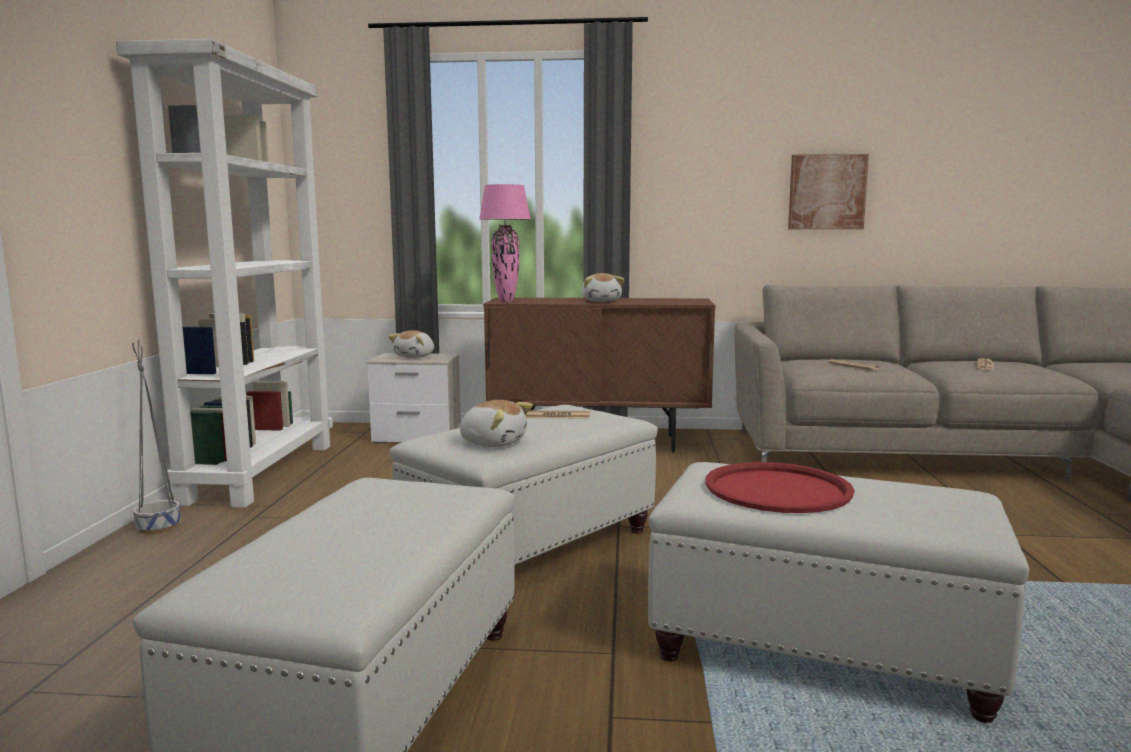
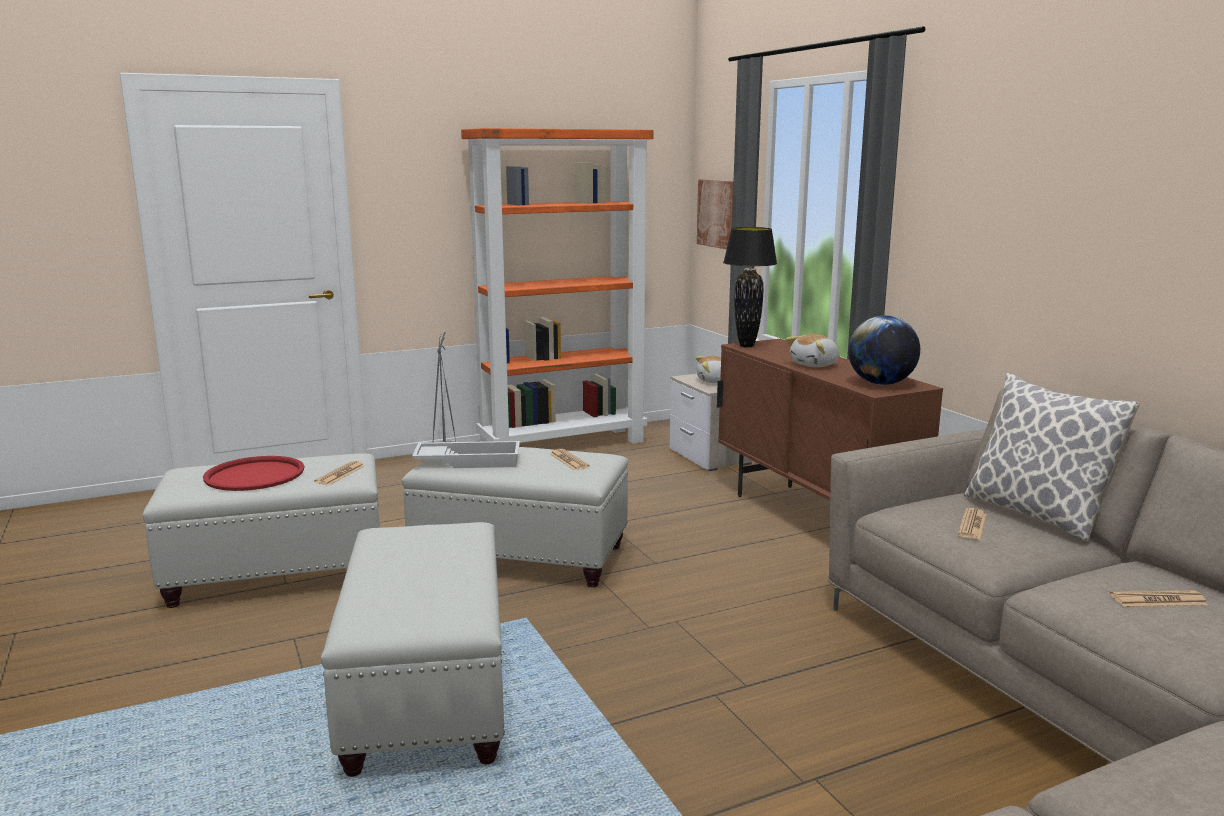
camera: 60 degrees right, 5 degrees up
white bookcase [116,39,333,508] -> orange bookcase [461,128,654,444]
plush toy [459,400,533,447] -> white tray [412,441,520,468]
pink table lamp [479,184,531,302] -> black table lamp [723,227,777,348]
red tray [705,462,854,513] -> red tray moved to [203,456,304,491]
picture [788,154,869,229] -> picture moved to [697,179,734,249]
none -> newspaper [314,461,364,485]
none -> globe [848,315,920,385]
none -> pillow [964,373,1140,541]

